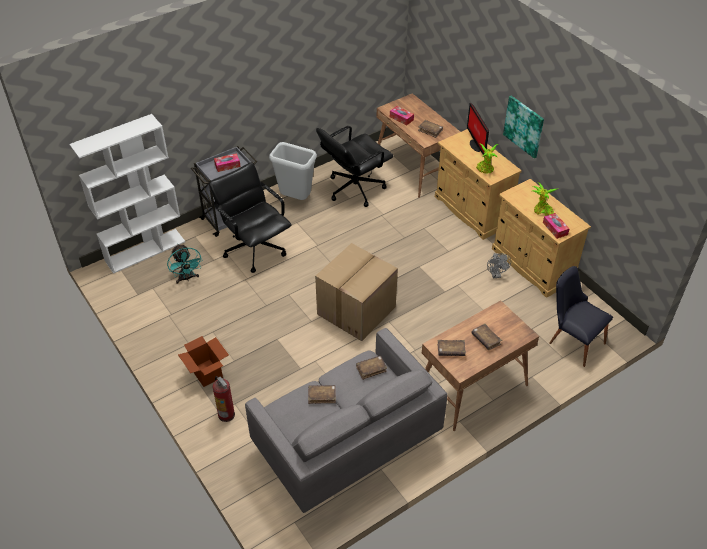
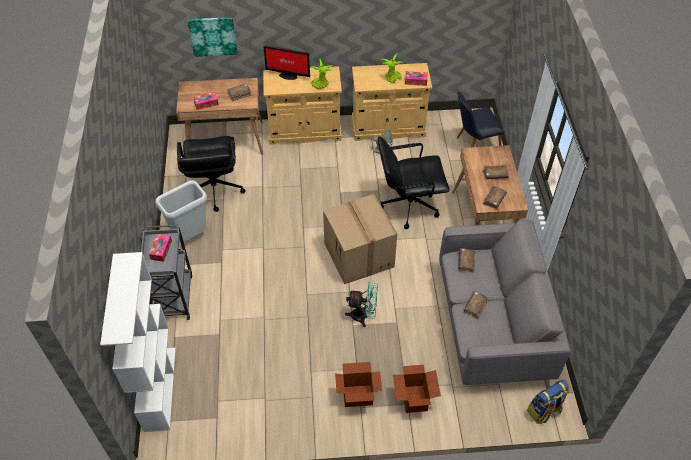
camera: 60 degrees left, 5 degrees up
turquoise fan [167,244,202,284] -> turquoise fan moved to [345,283,378,327]
black office chair [209,162,292,273] -> black office chair moved to [378,136,449,229]
fire extinguisher [212,376,235,422] -> cardboard box [393,365,441,413]
picture [503,96,544,159] -> picture moved to [188,17,238,57]
none -> backpack [527,380,569,424]

